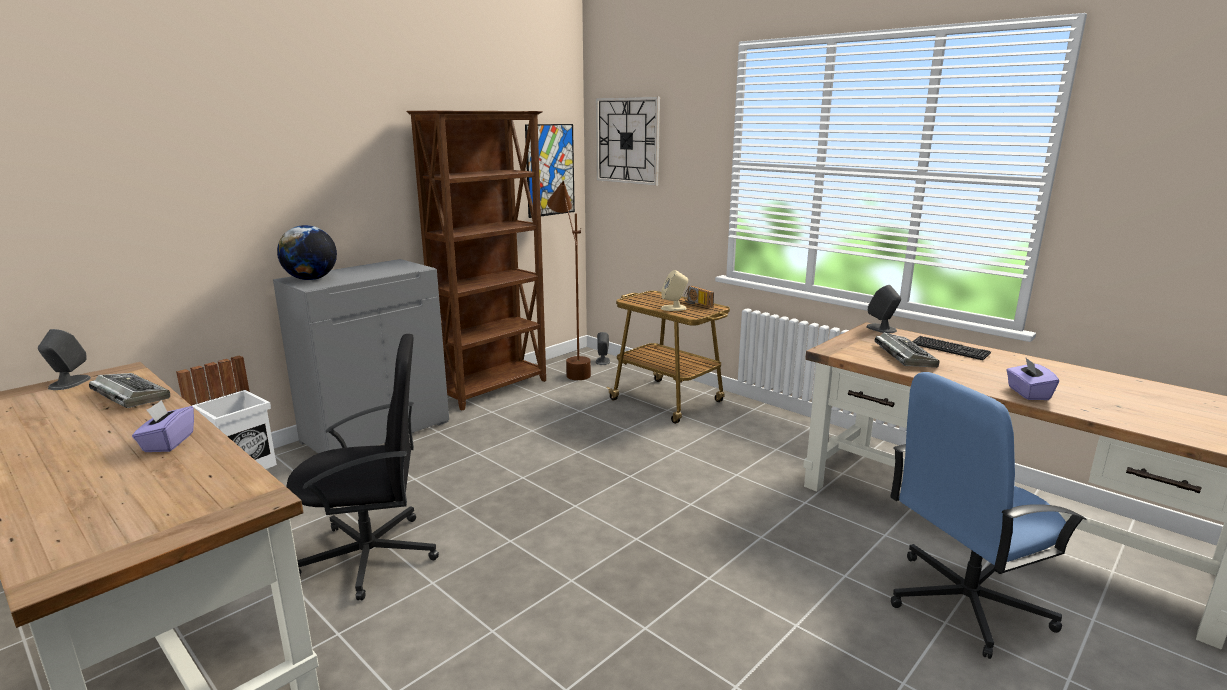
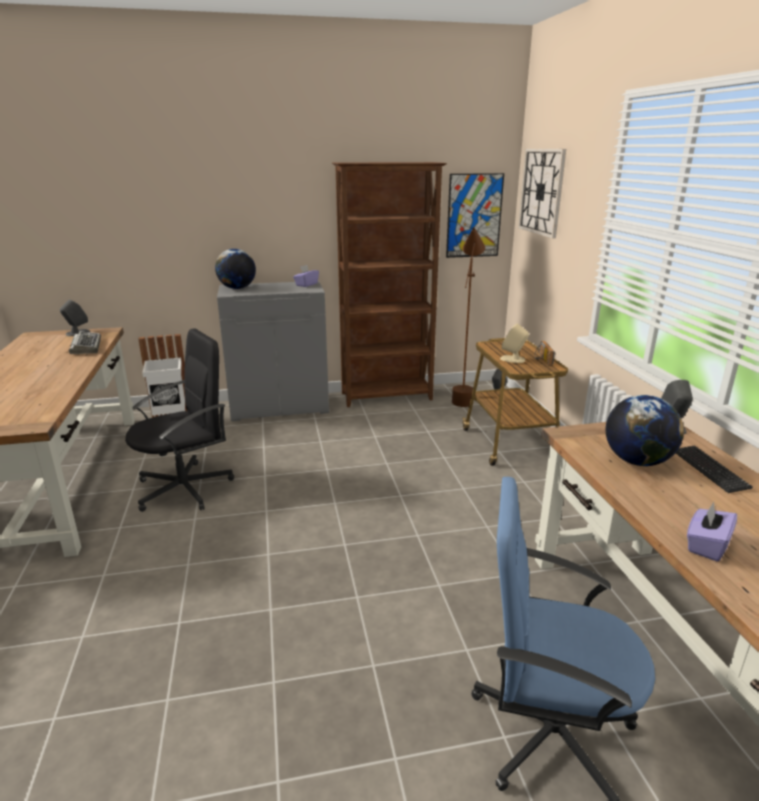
camera: 35 degrees right, 5 degrees up
purple tissue box [132,400,194,452] -> purple tissue box moved to [293,265,319,287]
black office chair [286,334,439,600] -> black office chair turned 60 degrees counterclockwise [125,328,234,512]
keyboard [875,333,940,368] -> globe [606,395,684,466]

